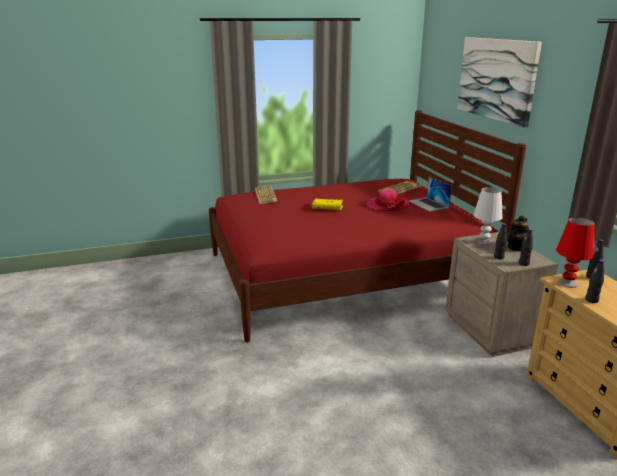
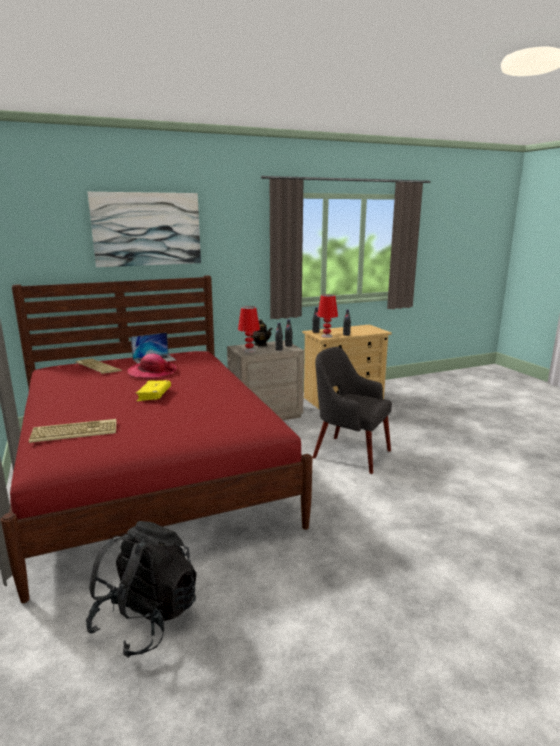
camera: 95 degrees left, 5 degrees down
white table lamp [474,187,503,245] -> red table lamp [238,306,260,353]
none -> black backpack [86,521,197,658]
none -> grey armchair [312,347,392,474]

